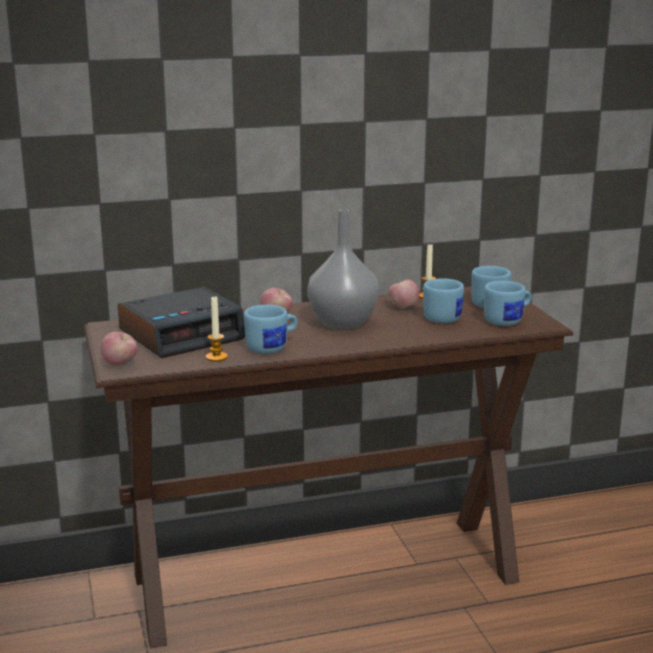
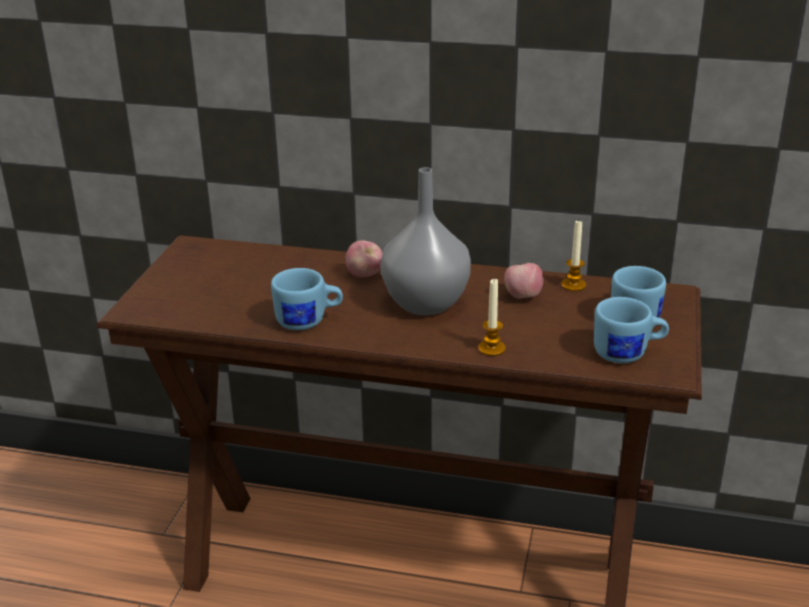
camera: 30 degrees right, 10 degrees up
apple [101,332,138,366] -> none
alarm clock [118,287,245,358] -> none
candle [206,296,228,362] -> candle moved to [478,279,506,356]
blue mug [423,278,464,323] -> none

